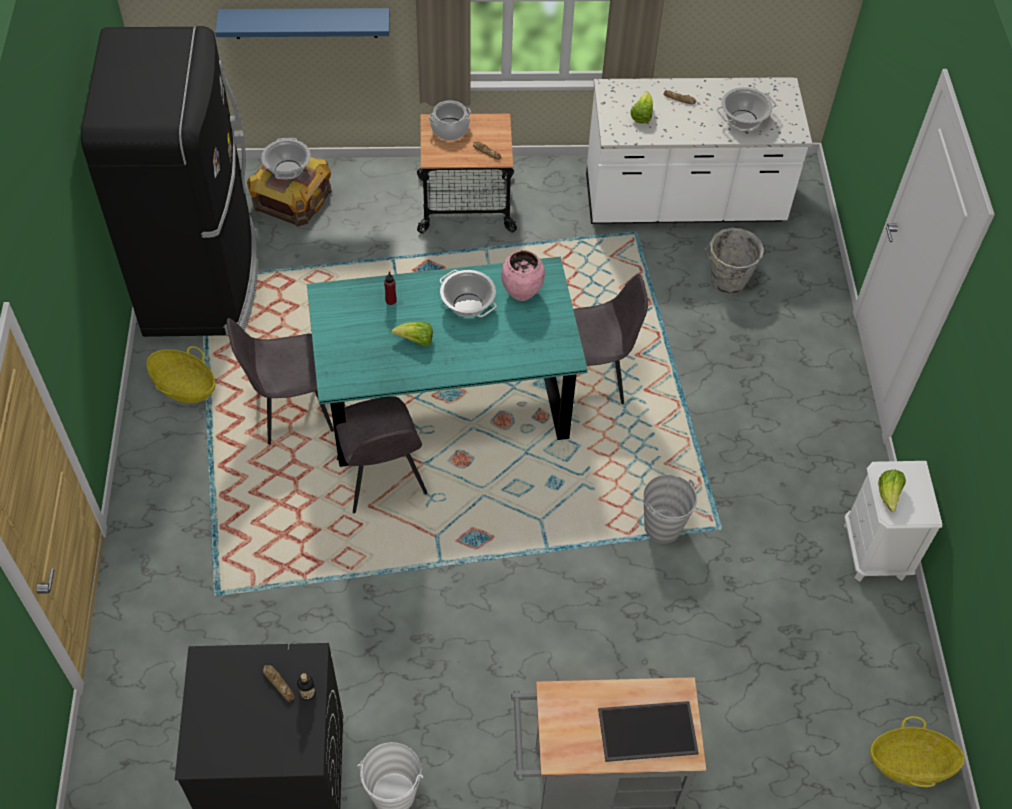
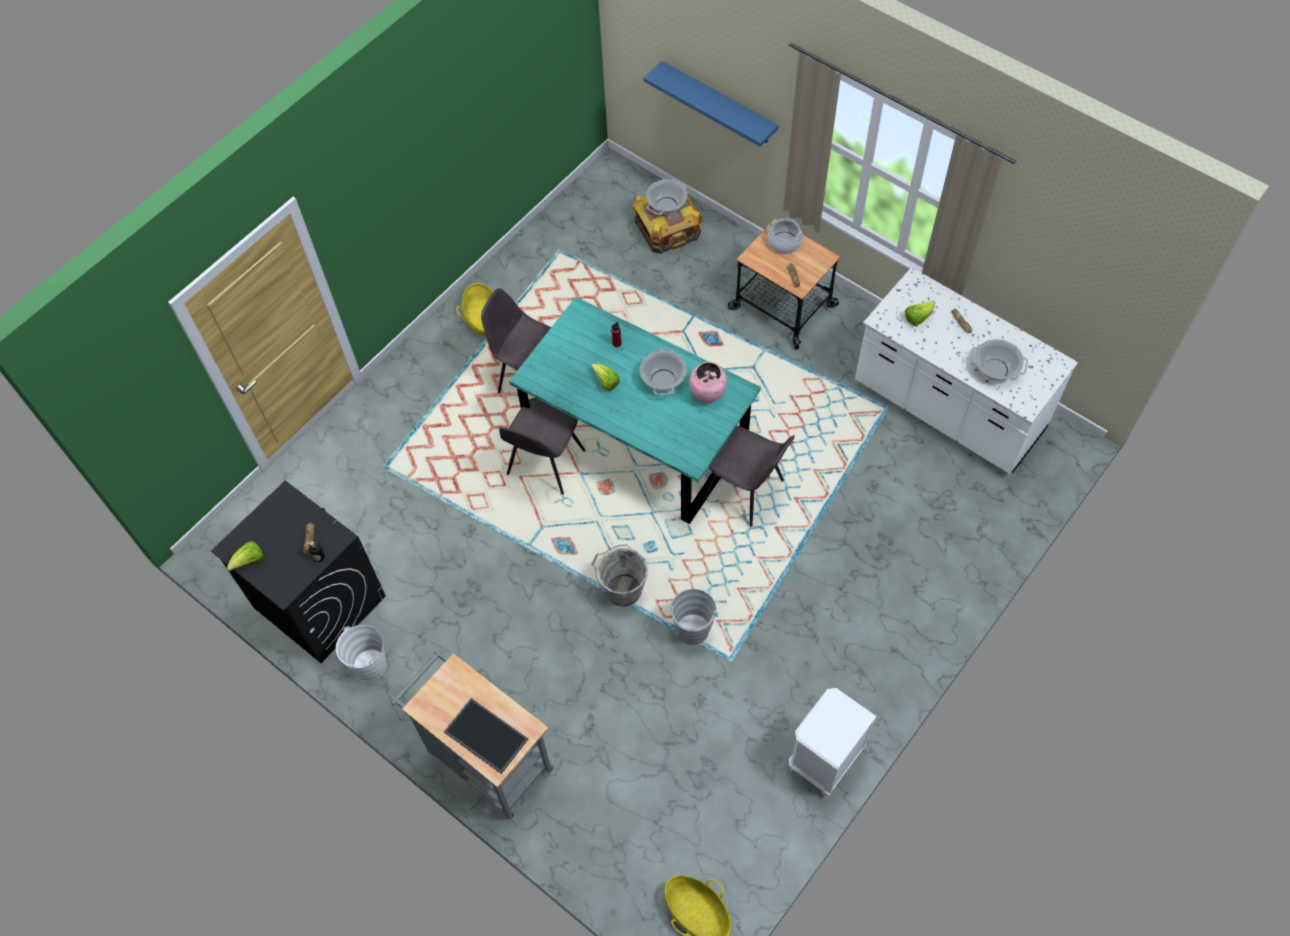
camera: 45 degrees right, 5 degrees up
black fridge [81,26,258,337] -> none
grey bucket [704,228,764,295] -> grey bucket moved to [591,544,648,607]
lettuce [878,470,906,512] -> lettuce moved to [227,541,263,571]

